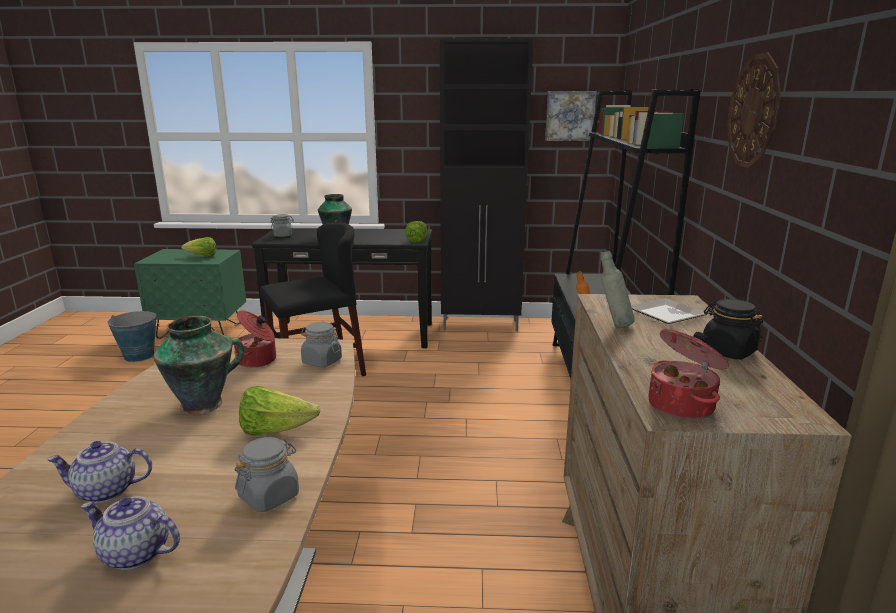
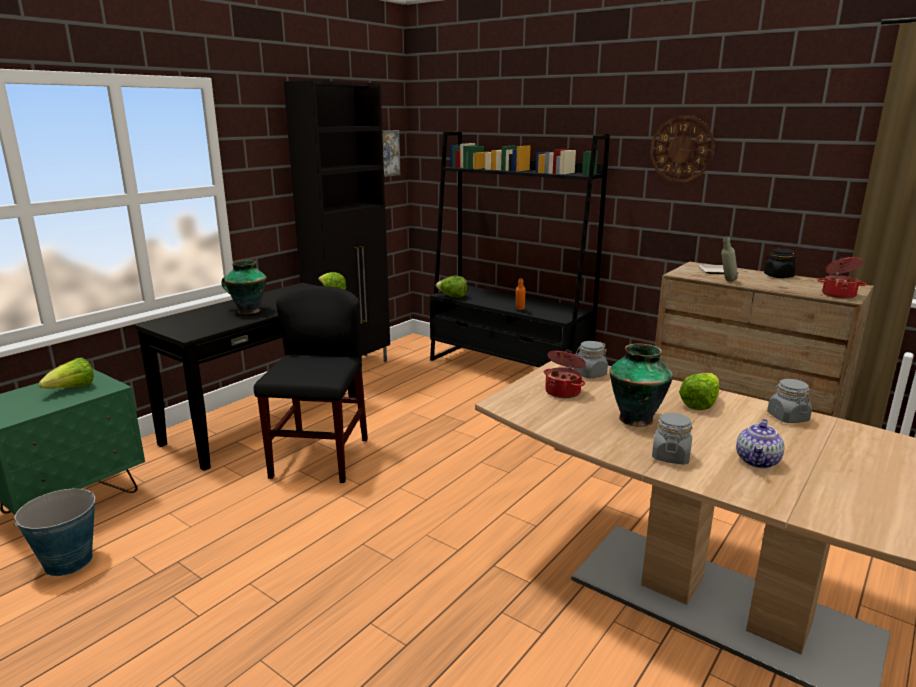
camera: 55 degrees left, 0 degrees up
teapot [81,496,180,570] -> none
grey jar [271,214,294,237] -> grey jar moved to [652,413,692,464]
none -> lettuce [436,276,468,298]

